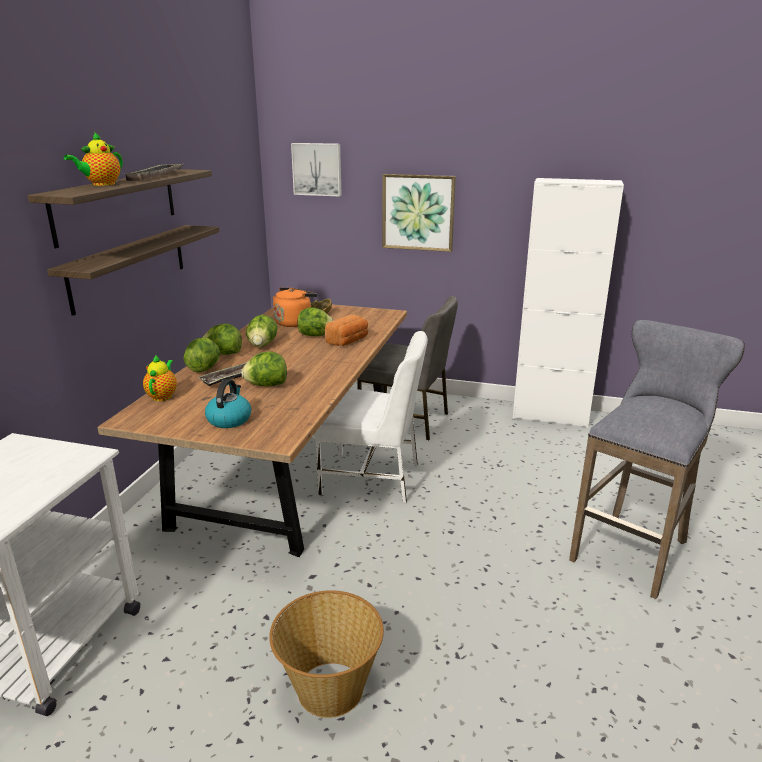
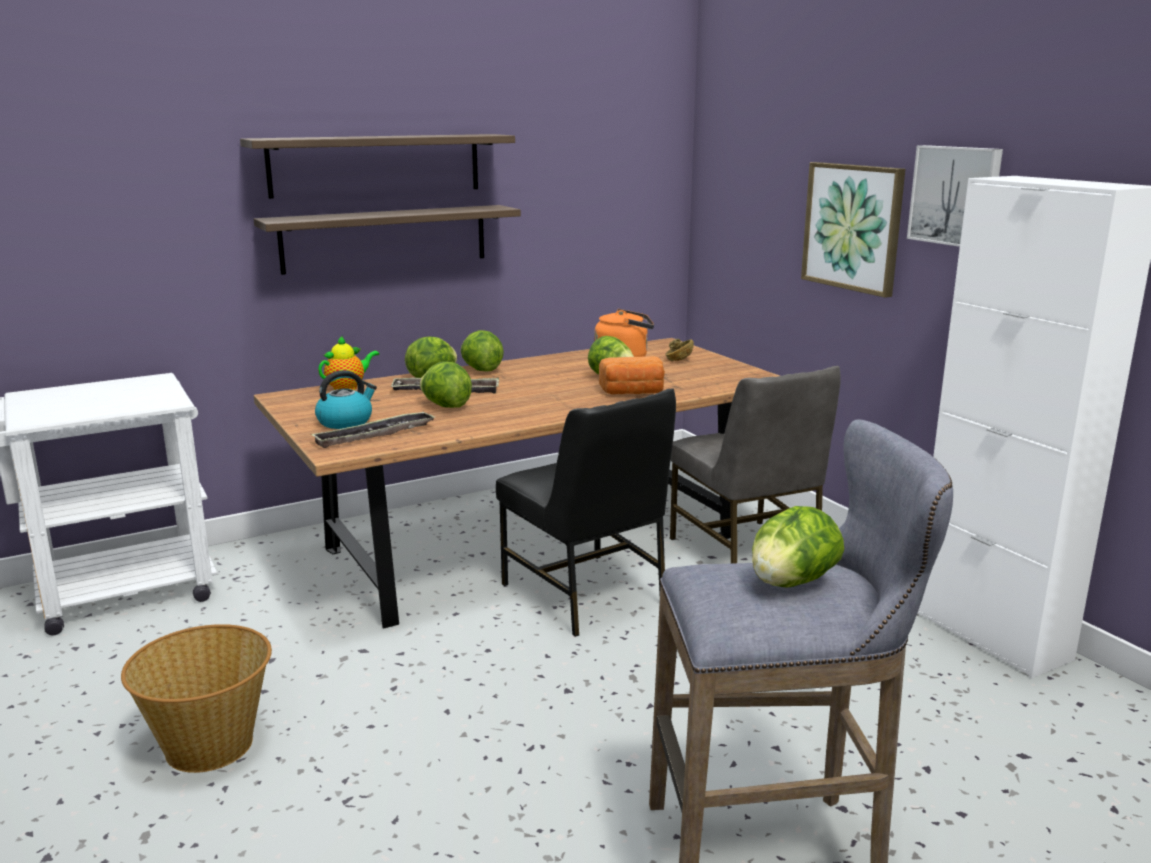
camera: 45 degrees right, 5 degrees down
teapot [64,132,123,186] -> none
tray [125,164,183,181] -> tray moved to [311,411,436,448]
lettuce [246,315,278,347] -> lettuce moved to [752,506,844,588]
picture [291,143,342,197] -> picture moved to [907,145,1003,247]
white chair [313,331,428,503] -> black chair [496,388,676,637]

